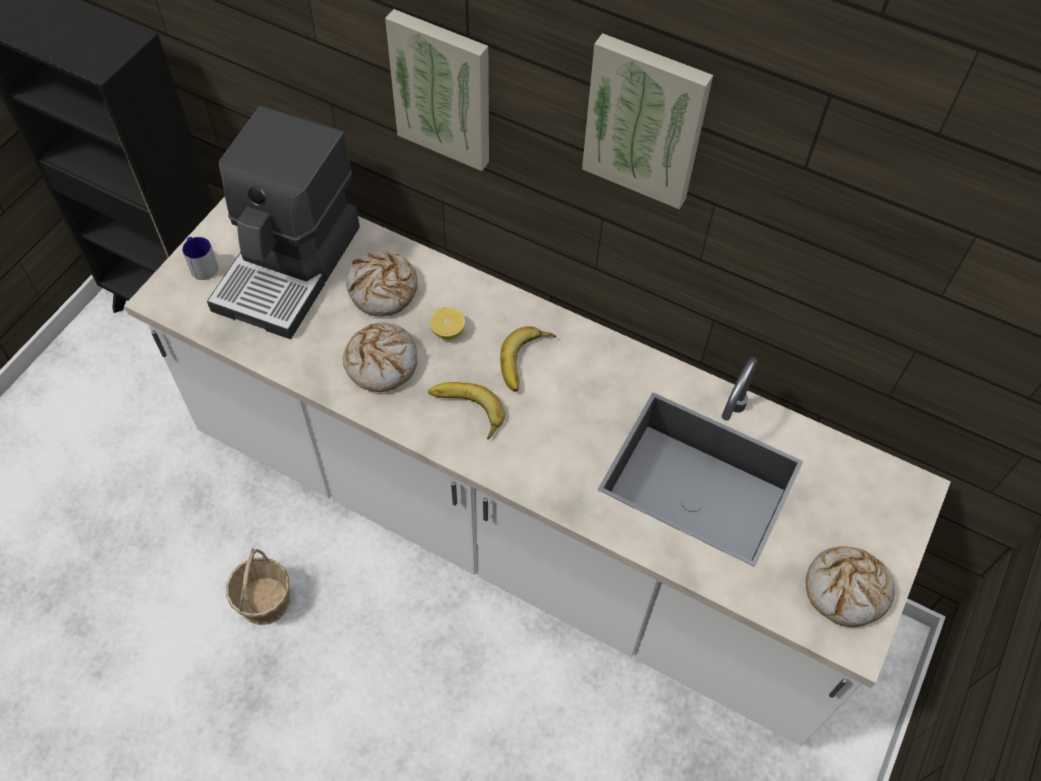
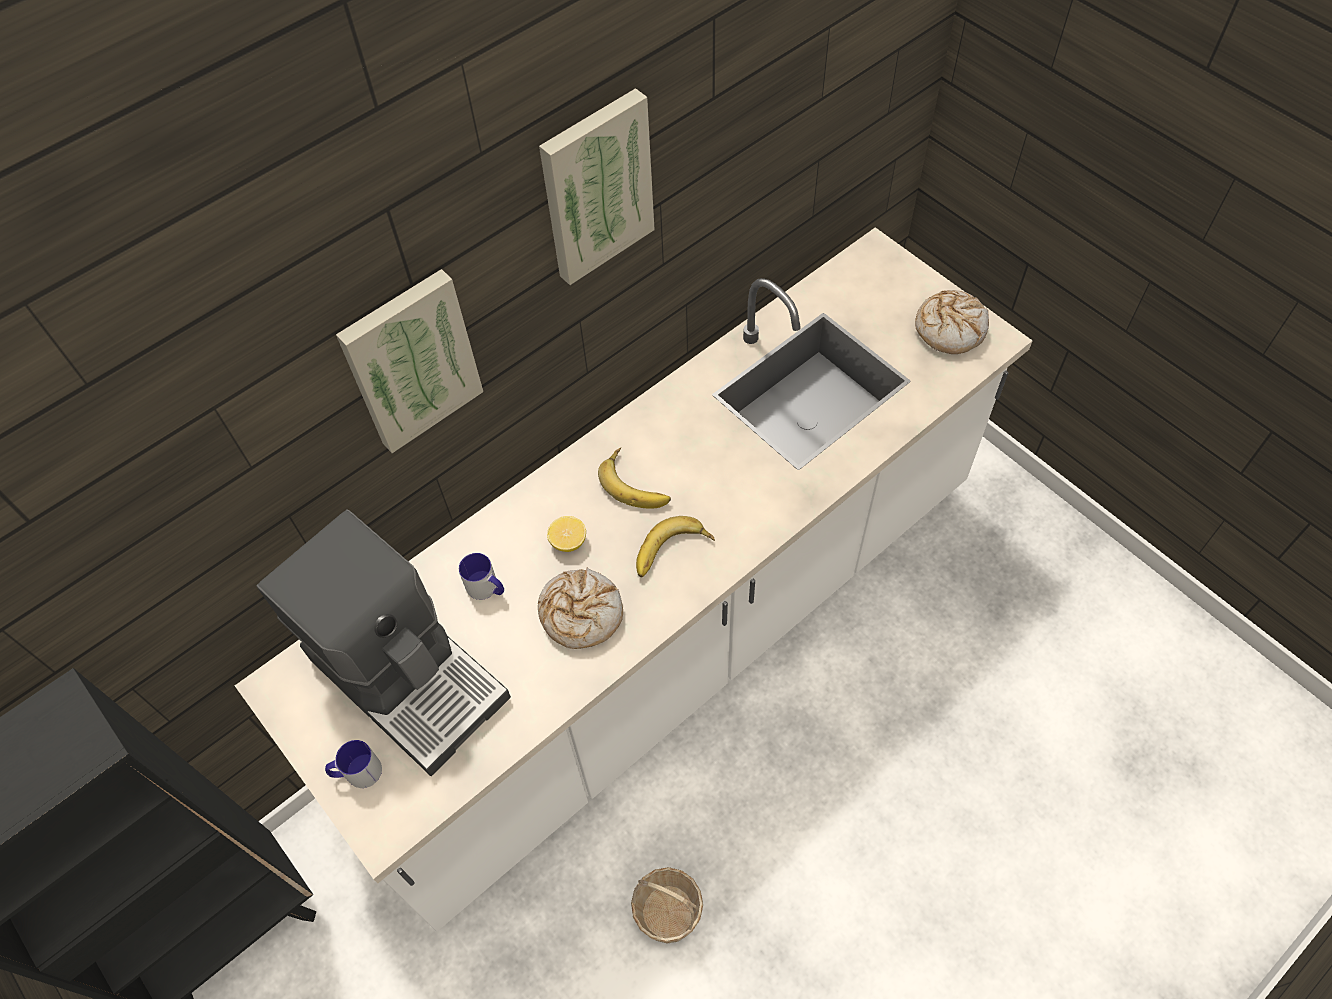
camera: 65 degrees left, 0 degrees up
bread [346,251,418,316] -> mug [459,553,504,600]

